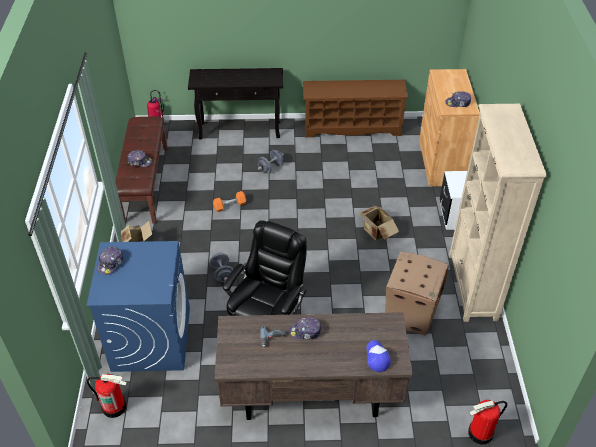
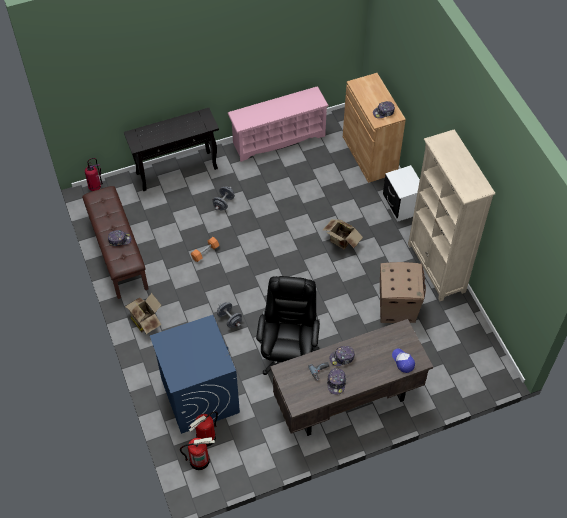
camera: 20 degrees left, 10 degrees up
cap [97,246,123,275] -> cap moved to [327,368,346,395]
brown shoe rack [303,80,409,137] -> pink shoe rack [228,86,329,162]
fire extinguisher [468,400,507,444] -> fire extinguisher moved to [189,411,218,446]

